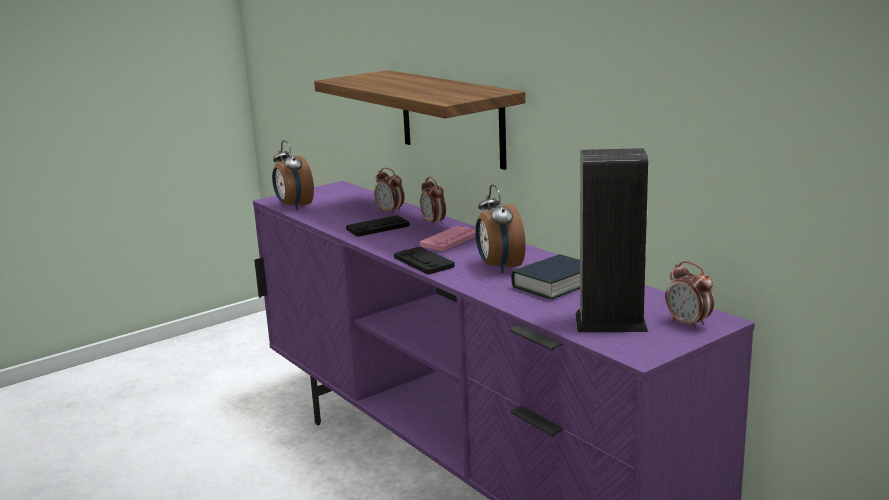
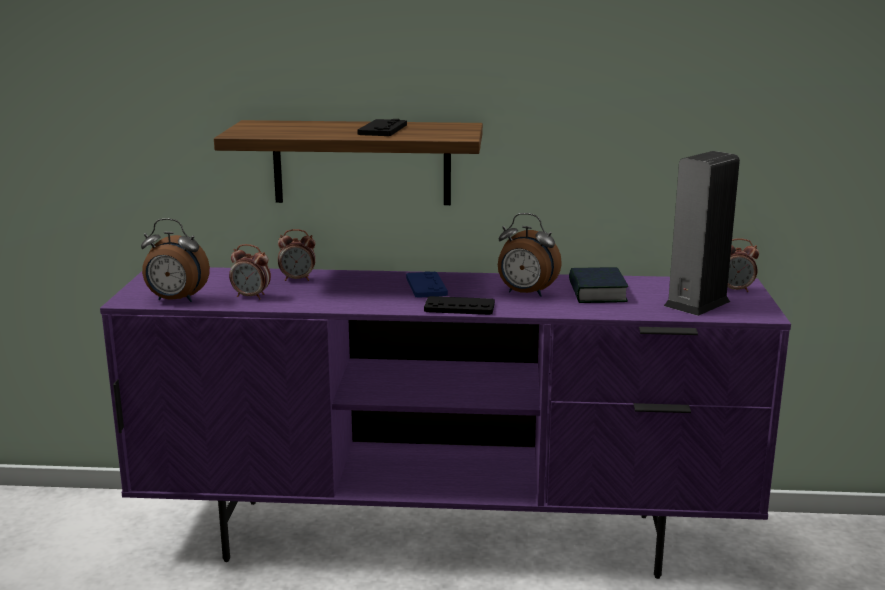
camera: 50 degrees left, 0 degrees up
black game controller [346,216,410,237] -> black game controller moved to [357,119,407,136]
alarm clock [420,177,446,226] -> alarm clock moved to [229,244,271,300]
pink game controller [420,226,476,251] -> blue game controller [406,271,448,298]

